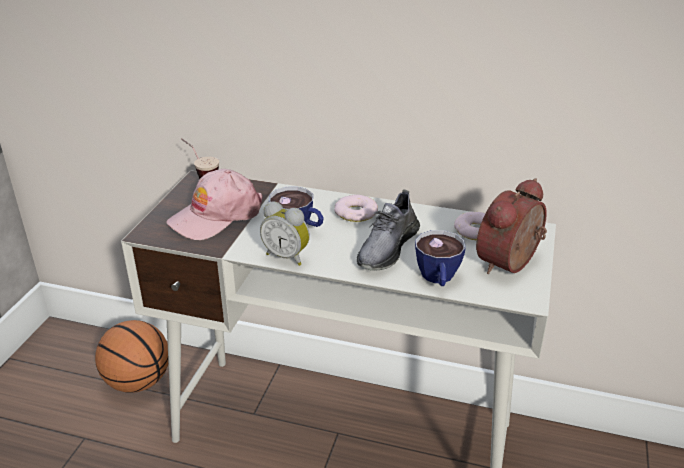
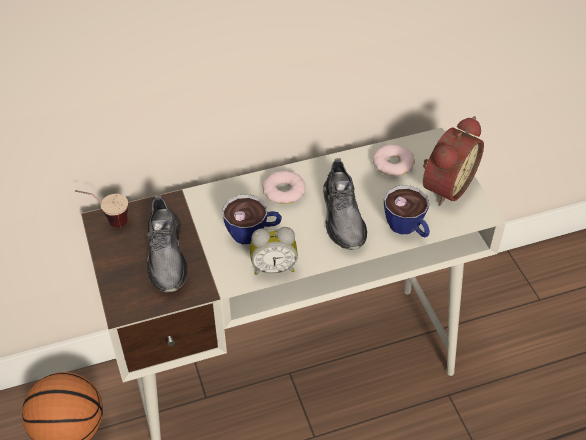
camera: 35 degrees left, 15 degrees up
pink cap [166,169,262,240] -> grey shoe [146,195,187,292]
alarm clock [476,178,547,274] -> alarm clock turned 150 degrees counterclockwise [423,116,484,206]

